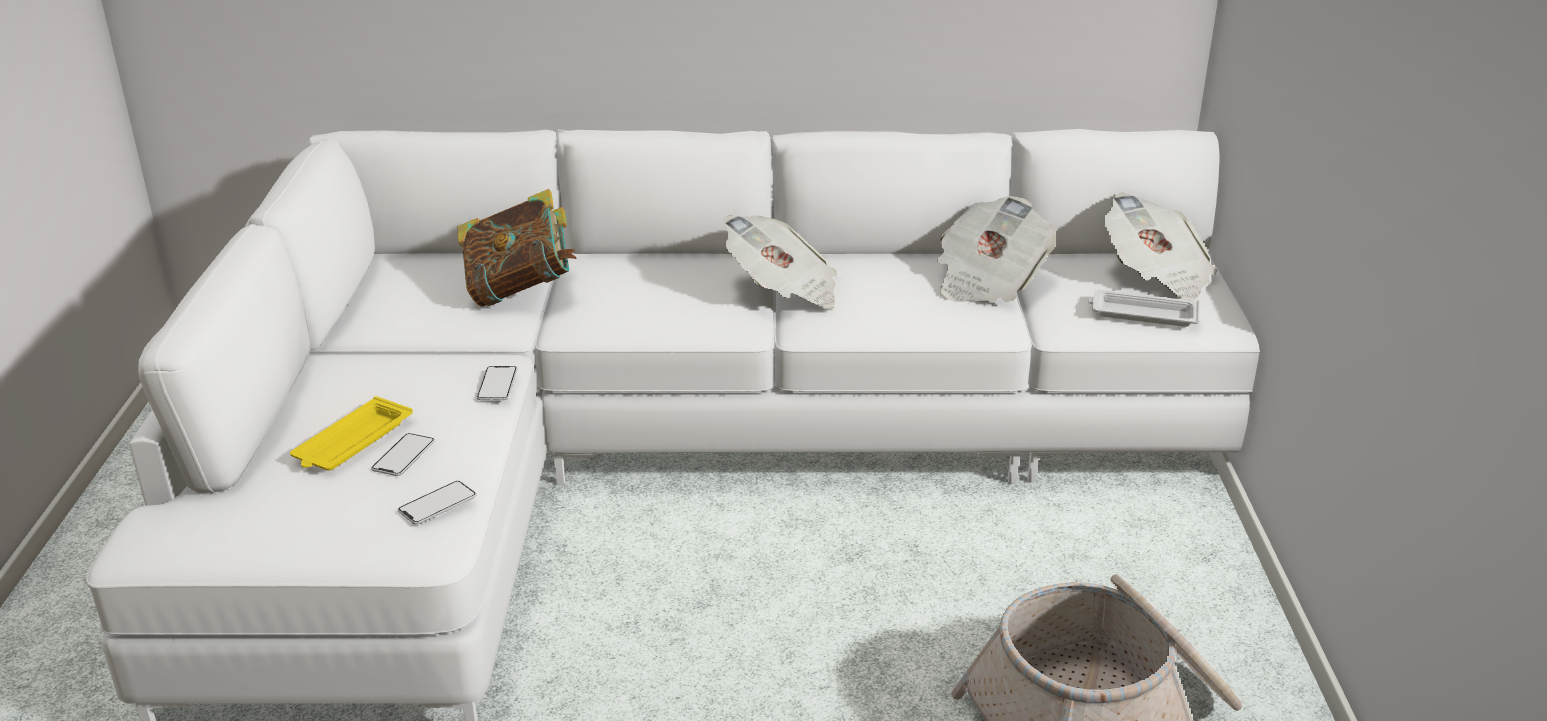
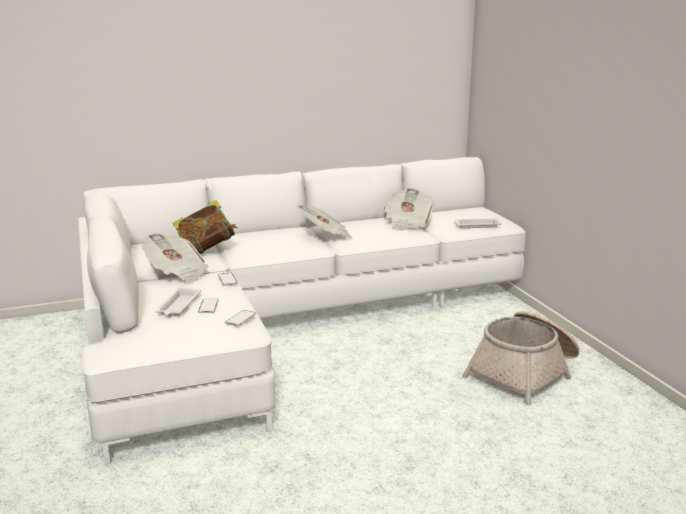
camera: 20 degrees left, 10 degrees down
yellow tray [290,396,413,471] -> white tray [156,288,201,316]
newspaper [1102,193,1218,301] -> newspaper moved to [142,233,209,282]

